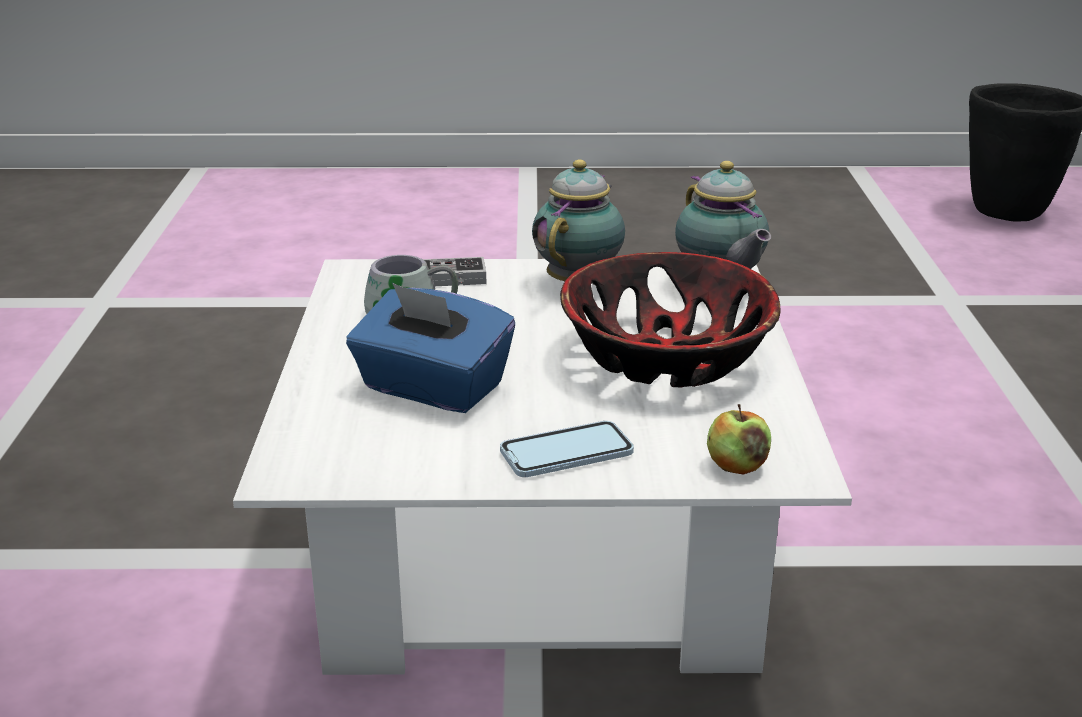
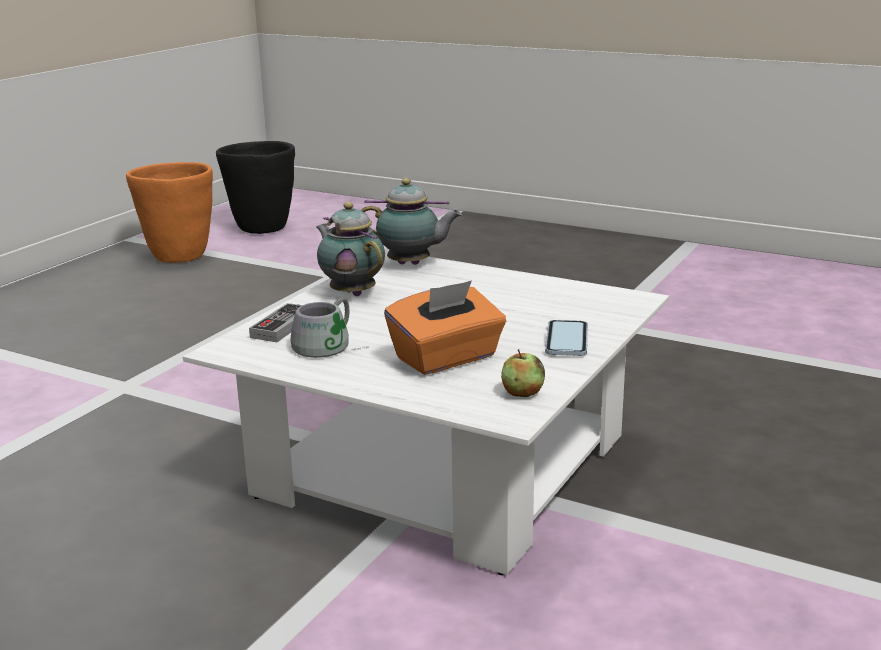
camera: 60 degrees left, 5 degrees down
blue tissue box [346,283,515,413] -> orange tissue box [384,280,506,375]
bowl [560,252,780,387] -> none
apple [707,404,771,475] -> apple moved to [501,349,545,397]
none -> orange planter [126,162,213,263]

